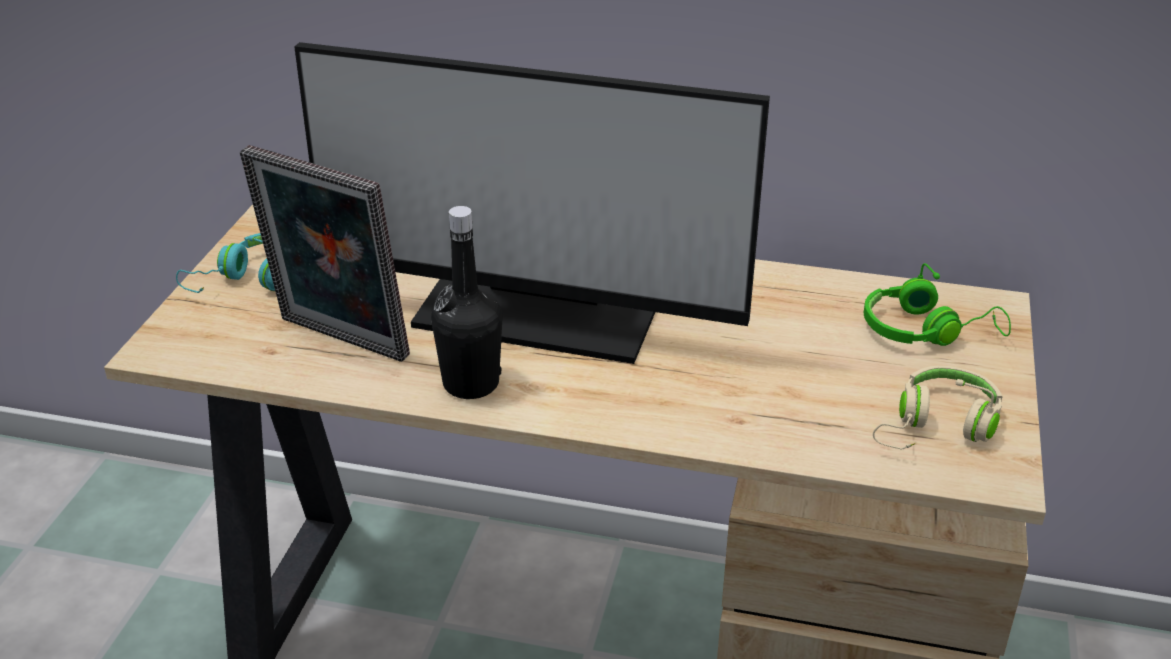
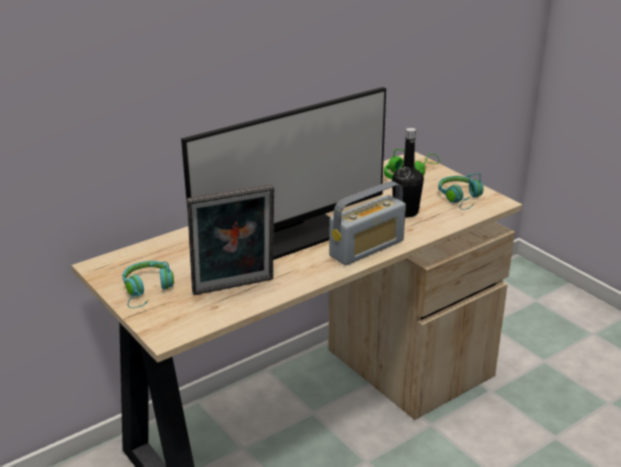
camera: 50 degrees left, 5 degrees down
black bottle [431,206,503,399] -> black bottle moved to [392,128,424,217]
beige headphones [873,366,1003,450] -> turquoise headphones [438,173,484,210]
none -> radio [329,181,406,265]

